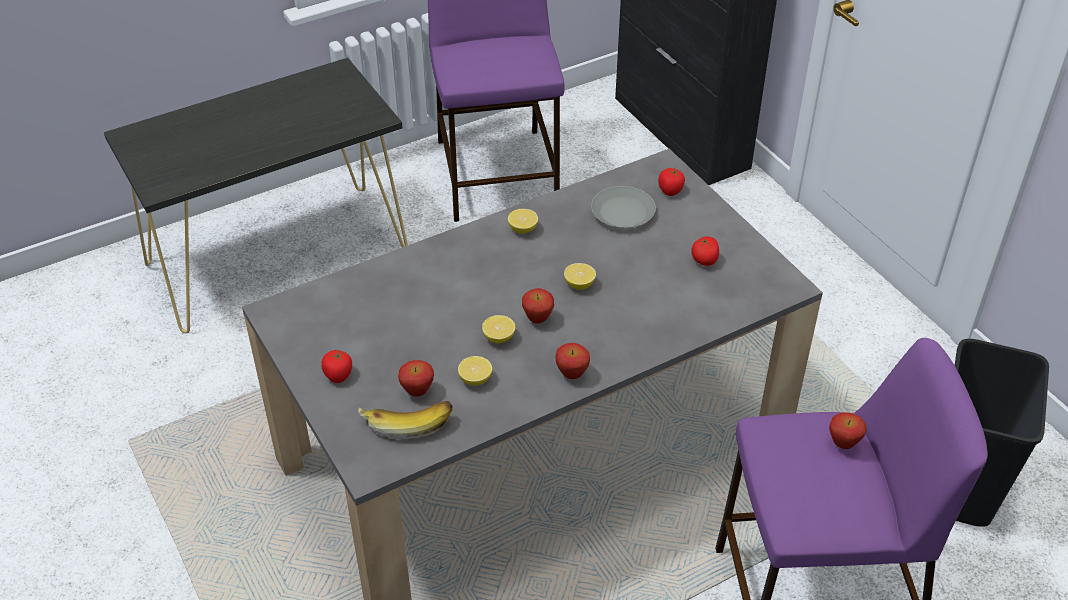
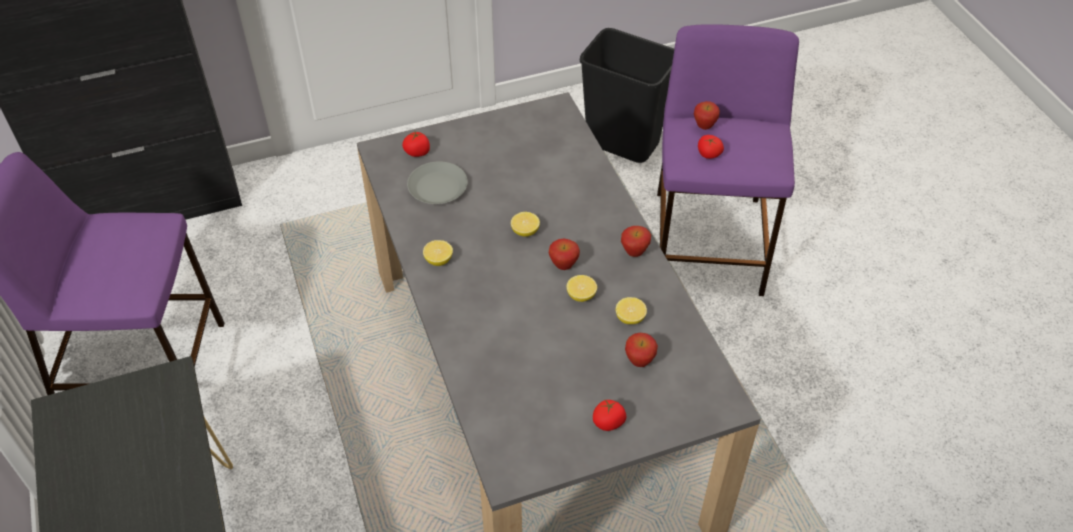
camera: 80 degrees left, 5 degrees up
banana [358,401,452,439] -> none
tomato [691,237,719,266] -> tomato moved to [698,135,724,159]

